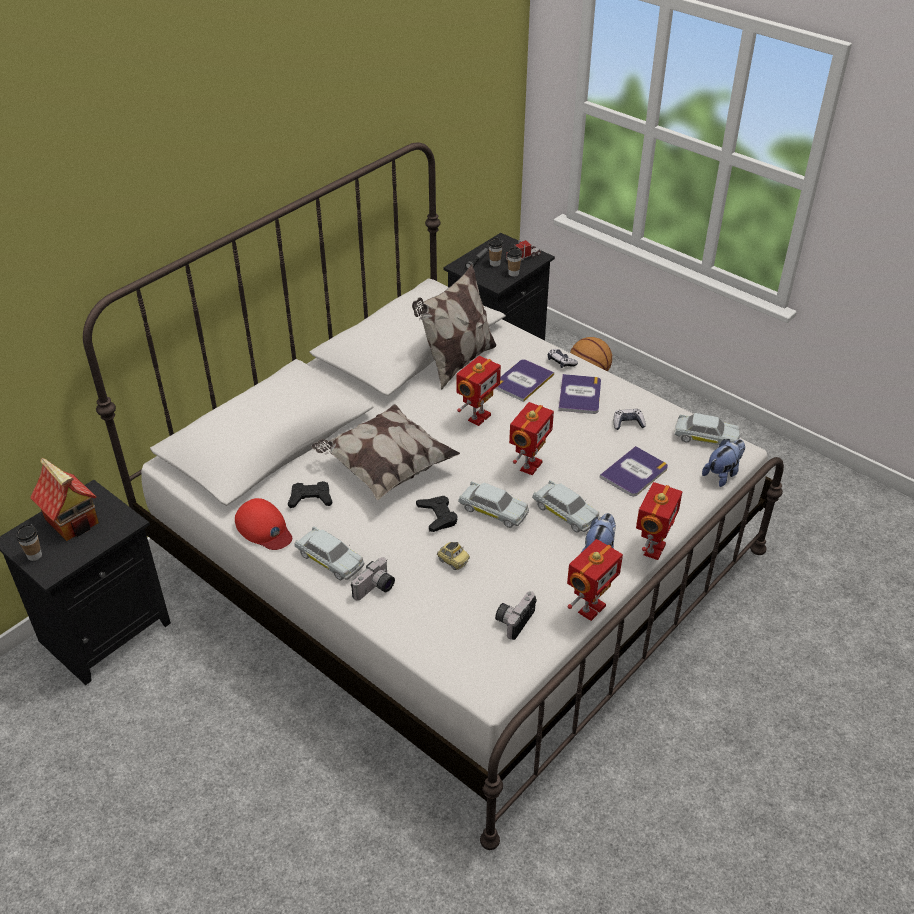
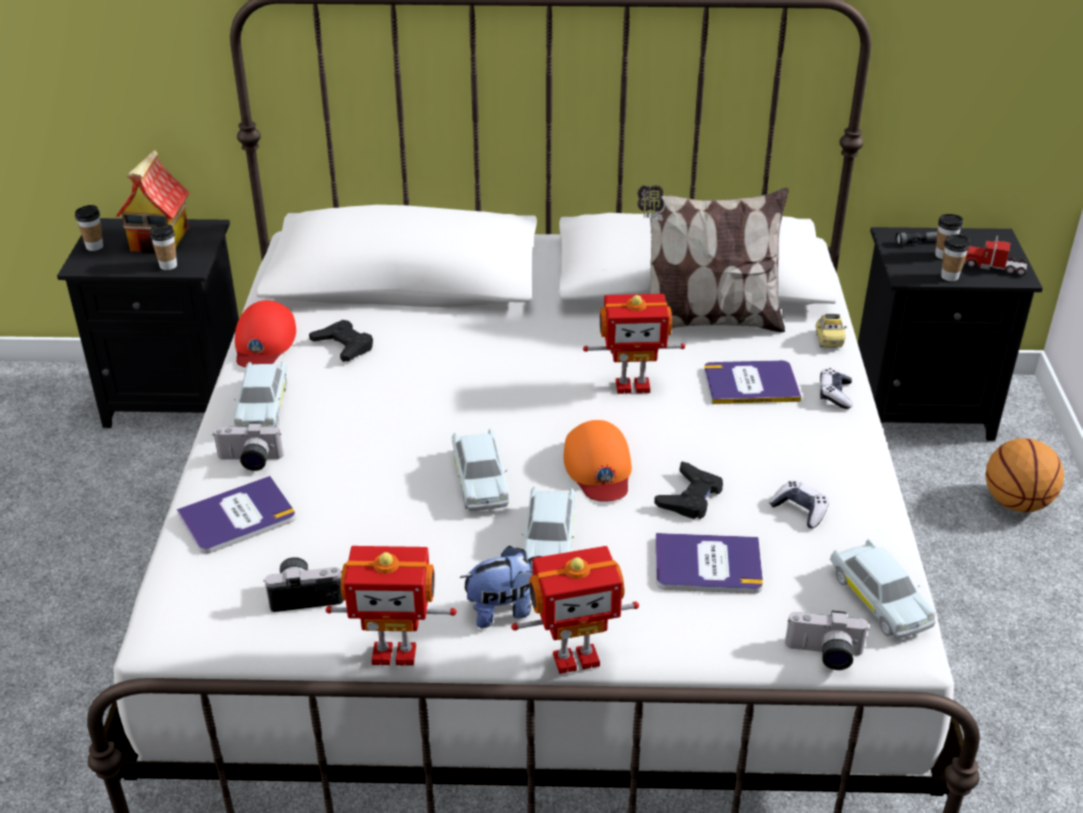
camera: 50 degrees right, 5 degrees down
pillow [312,404,460,501] -> none
black game controller [416,496,458,532] -> black game controller moved to [654,461,723,519]
toy car [437,542,470,570] -> toy car moved to [815,314,847,348]
toy robot [509,402,554,475] -> orange cap [564,420,632,502]
book [558,374,601,414] -> book moved to [177,476,296,554]
plush toy [702,439,745,487] -> camera [785,610,870,670]
none -> cup [150,224,177,270]

